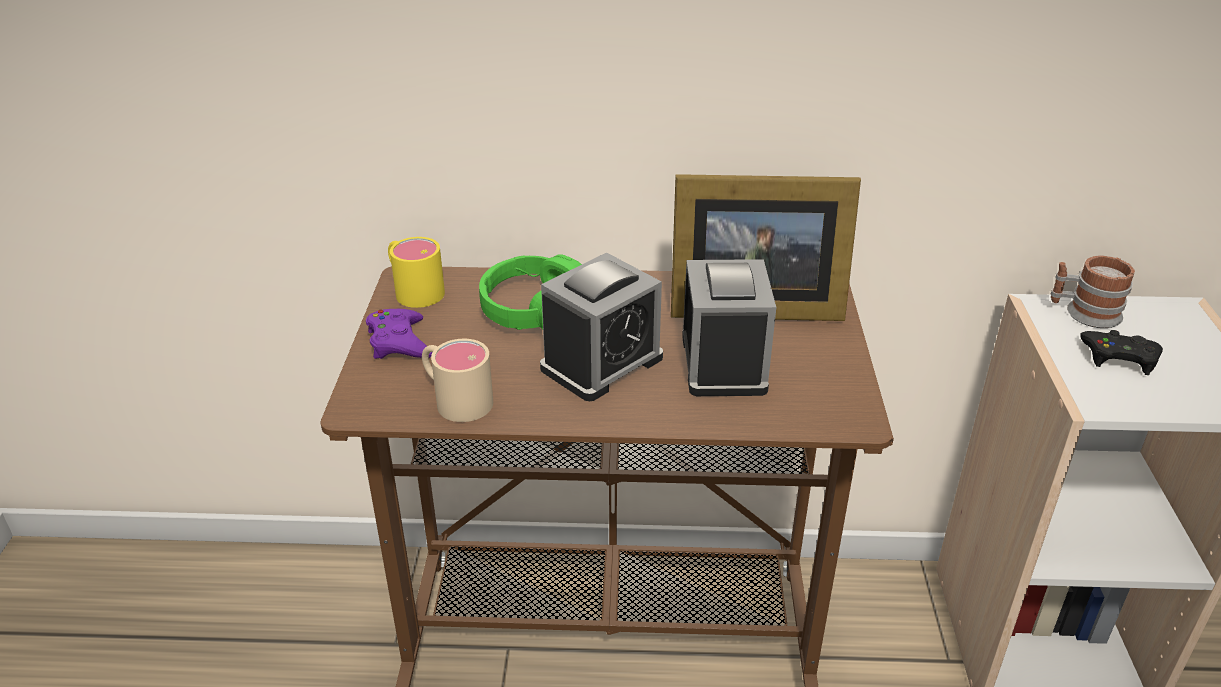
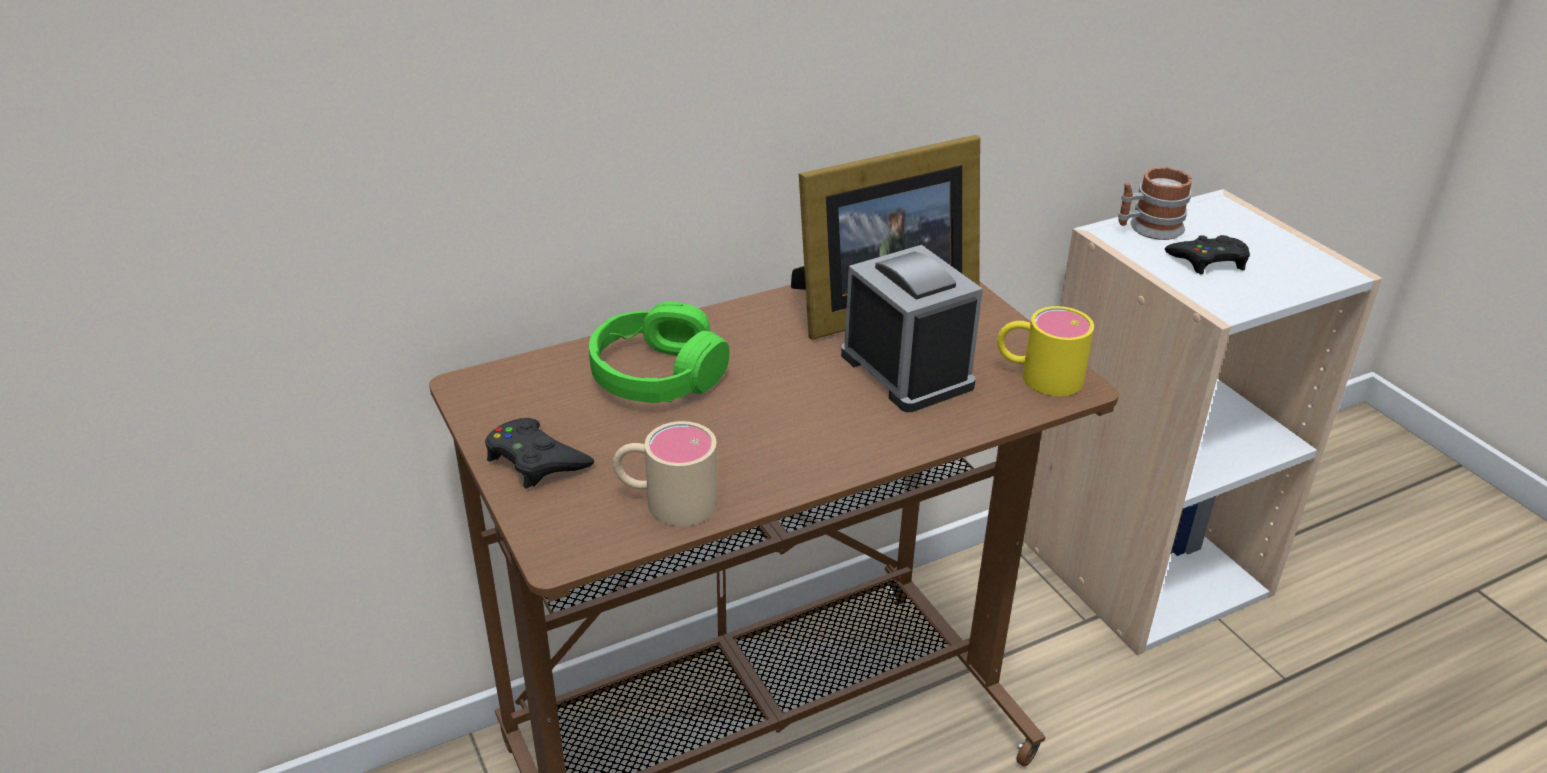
camera: 30 degrees left, 0 degrees up
purple game controller [366,309,433,359] -> black game controller [485,418,594,488]
yellow mug [388,237,445,308] -> yellow mug moved to [997,306,1094,396]
alarm clock [540,253,663,401] -> none

